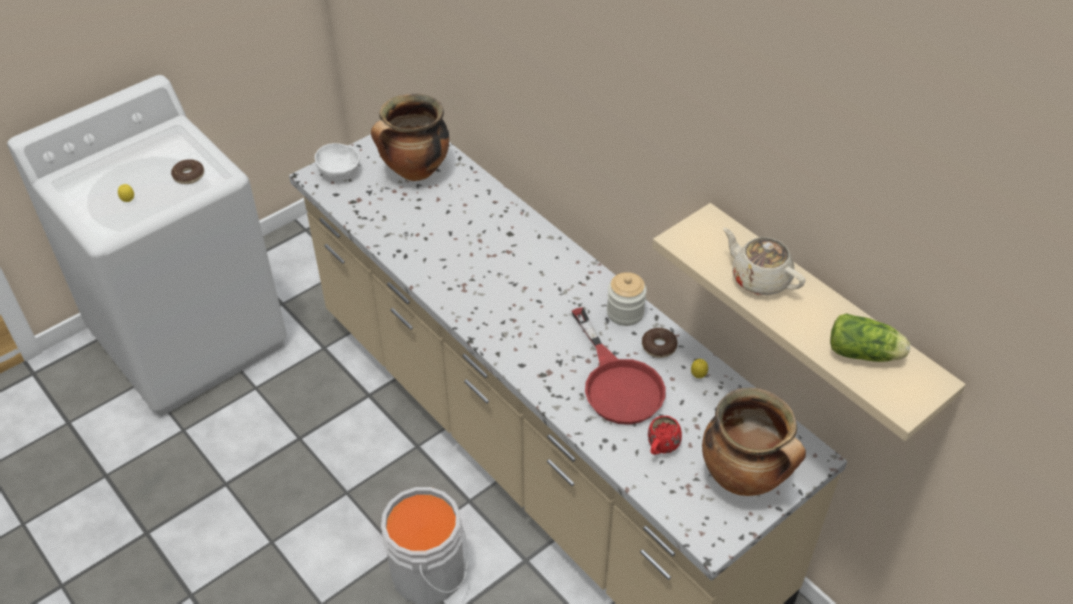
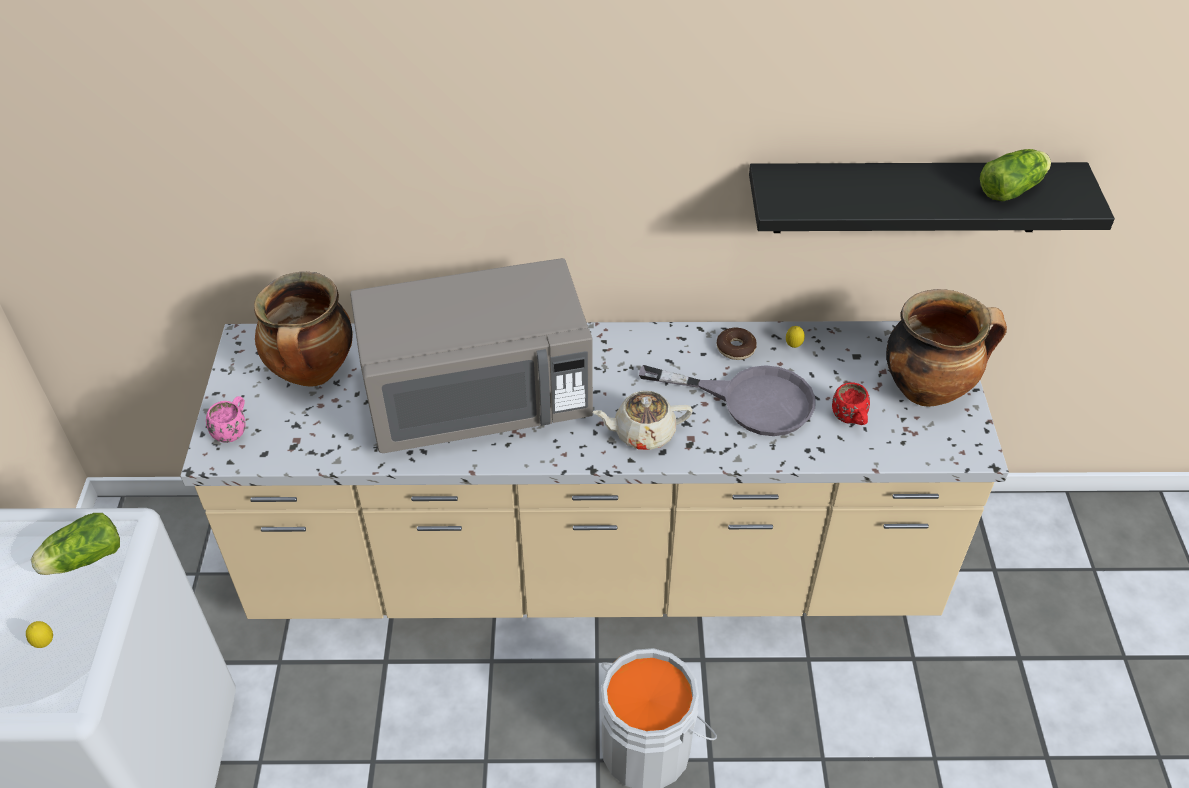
camera: 50 degrees left, 0 degrees up
donut [171,159,204,184] -> lettuce [31,513,120,575]
white bowl [315,143,360,179] -> pink mug [206,396,246,443]
red frying pan [572,307,666,425] -> grey frying pan [639,365,816,436]
jar [607,272,647,326] -> none
beige shelf [652,203,966,441] -> black shelf [749,162,1115,233]
beige teapot [723,228,805,295] -> beige teapot moved to [592,391,693,450]
none -> grey microwave [350,258,593,453]

